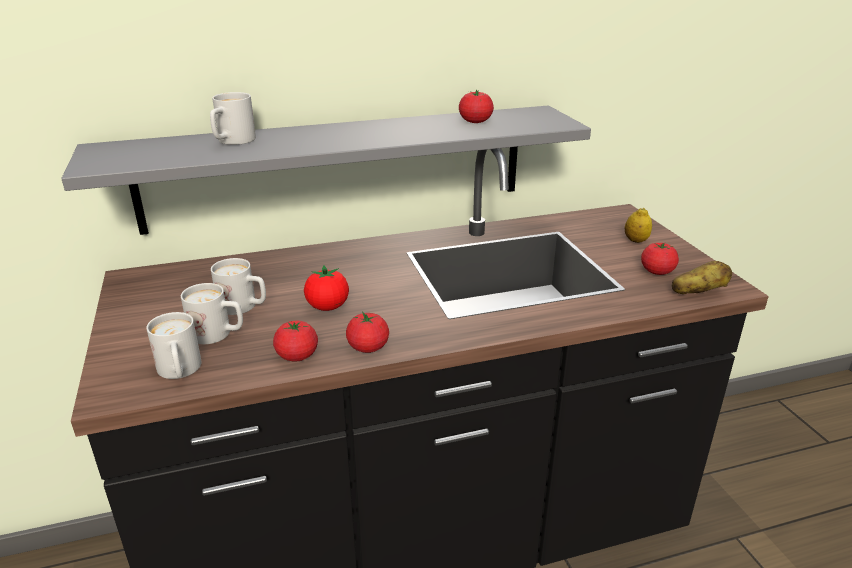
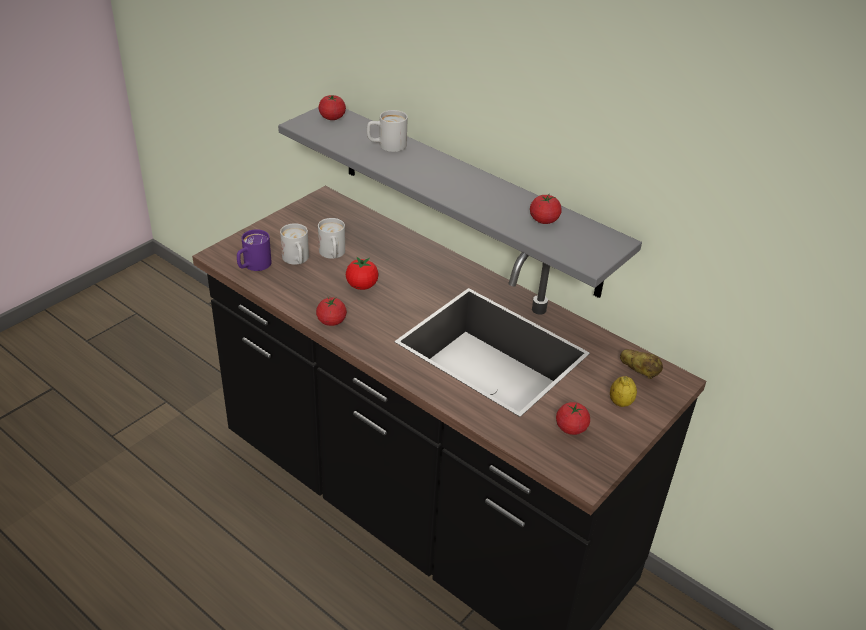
camera: 55 degrees right, 10 degrees up
white mug [146,312,202,379] -> purple mug [237,229,271,271]
tomato [273,321,318,362] -> tomato moved to [318,95,346,120]
potato [672,261,732,294] -> potato moved to [620,349,663,379]

